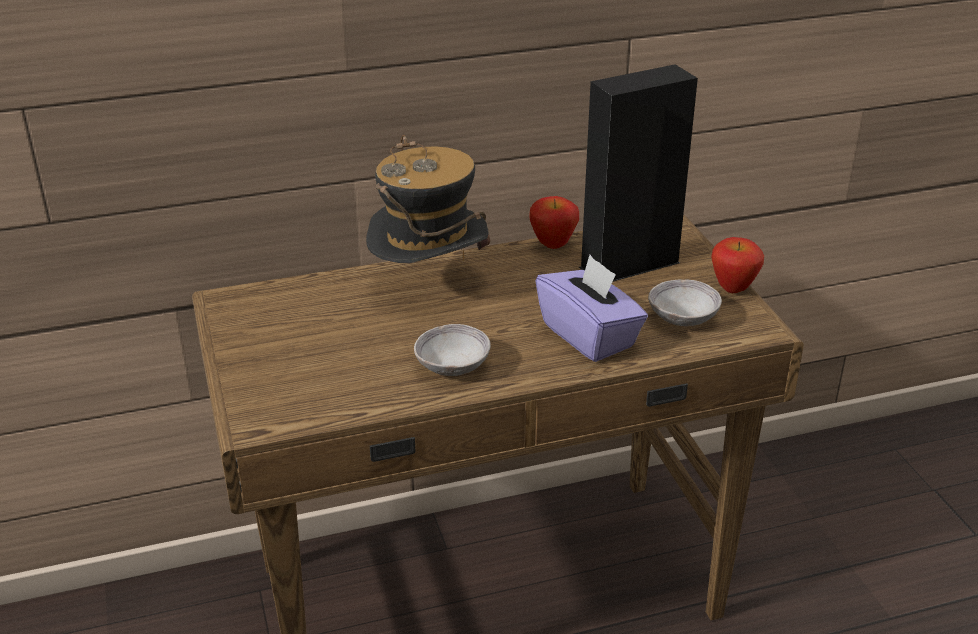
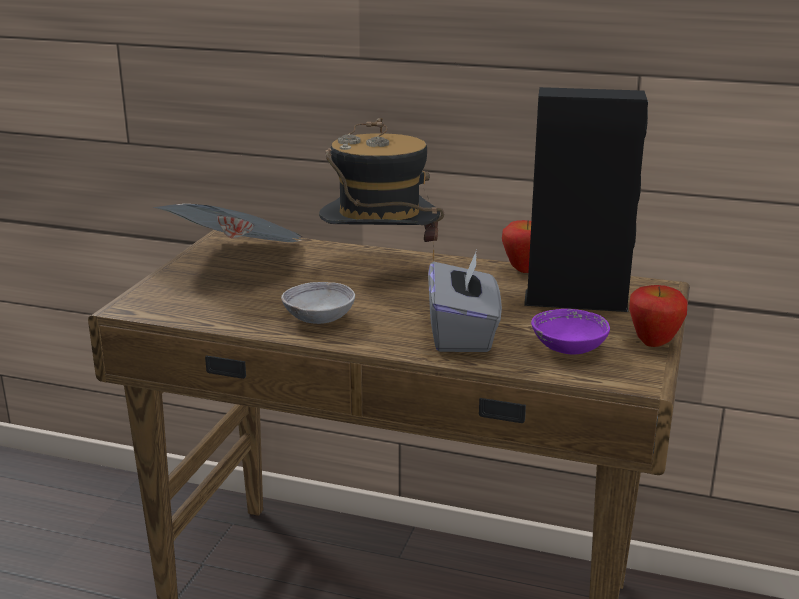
camera: 35 degrees right, 10 degrees down
purple tissue box [536,255,648,362] -> grey tissue box [428,250,502,352]
grey bowl [648,279,722,326] -> purple bowl [531,309,610,354]
none -> newspaper [153,204,304,242]

